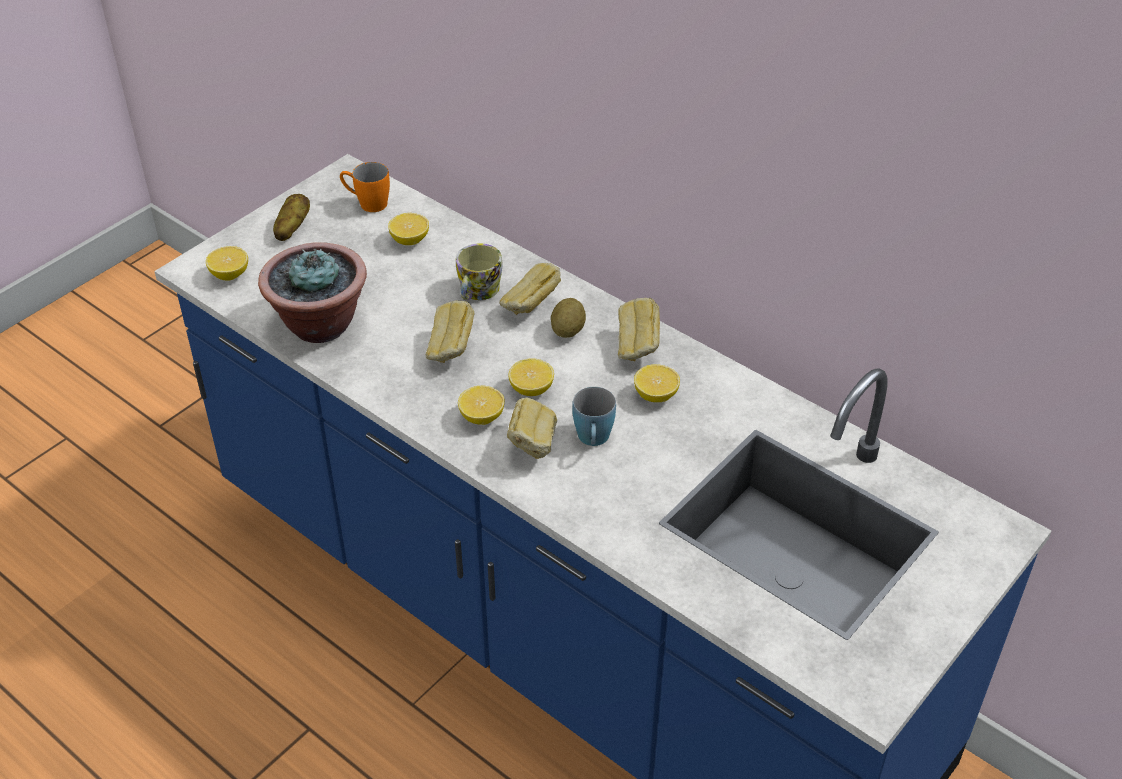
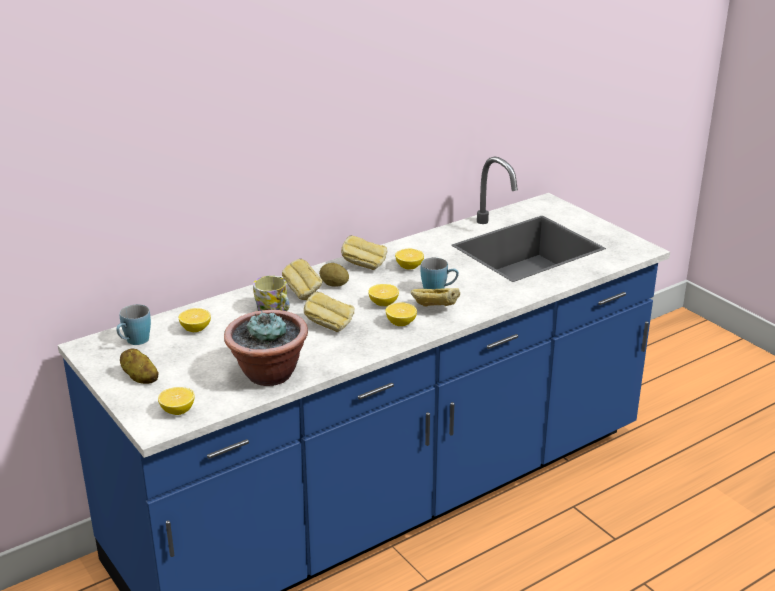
camera: 75 degrees left, 15 degrees down
orange mug [340,162,390,212] -> blue mug [116,304,151,345]

